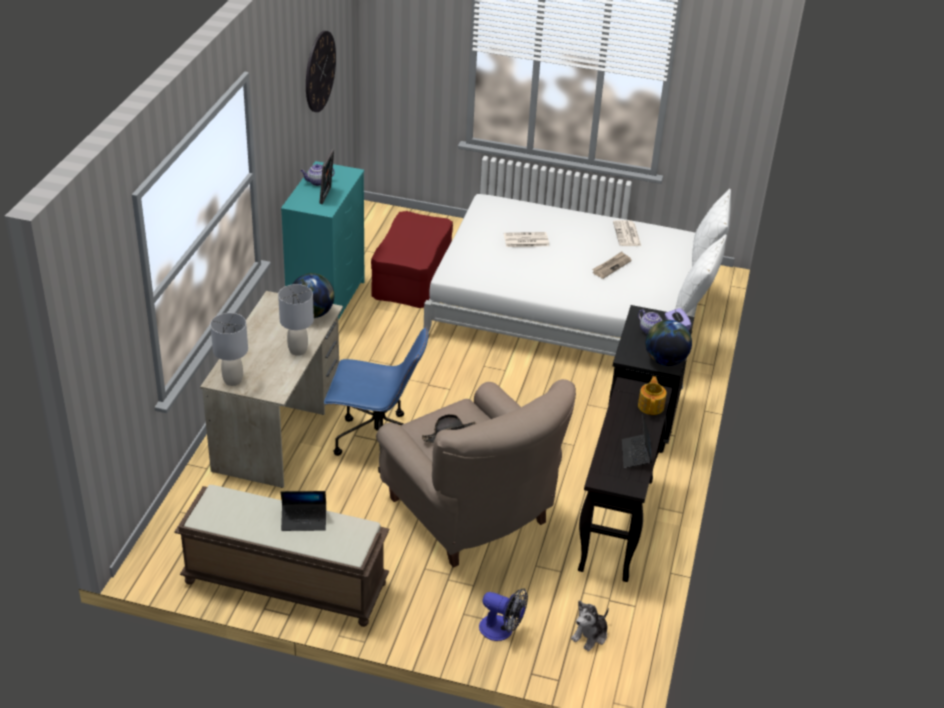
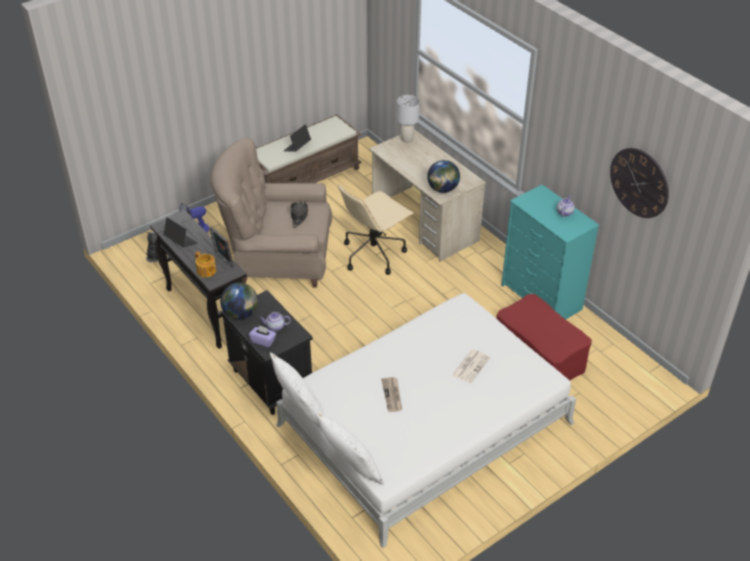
camera: 130 degrees right, 5 degrees up
grey table lamp [278,284,314,356] -> none
picture frame [319,149,334,204] -> picture frame moved to [209,226,234,268]
blue office chair [324,327,429,473] -> beige office chair [338,185,414,275]
newspaper [613,220,641,246] -> none

